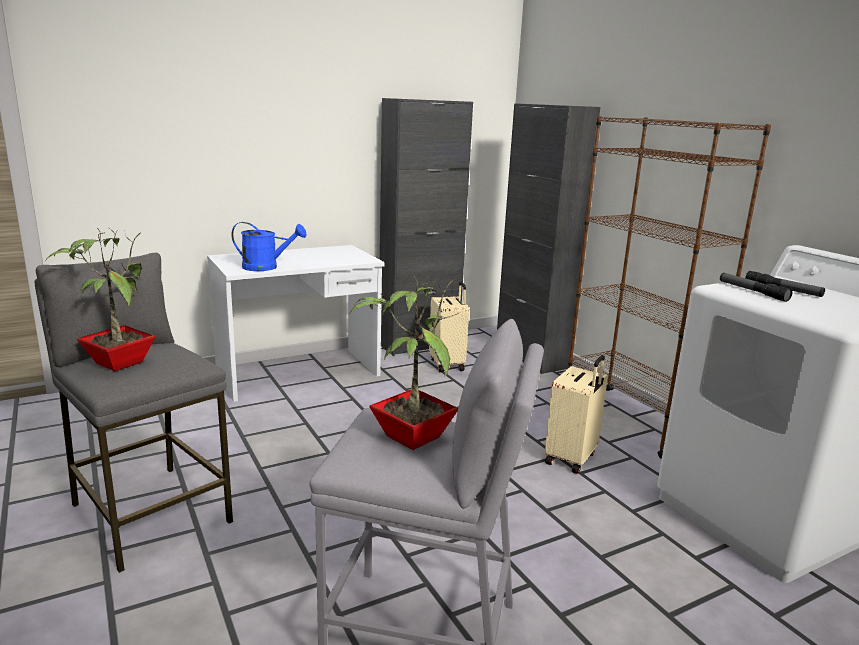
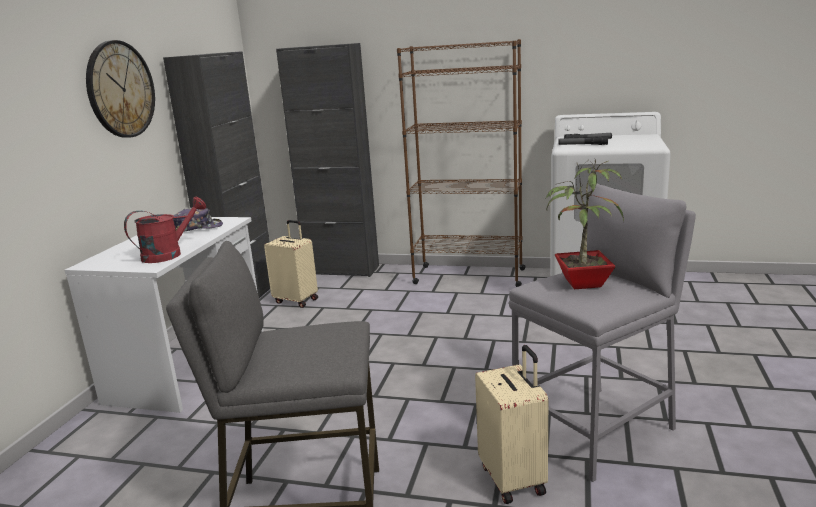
camera: 45 degrees left, 0 degrees up
potted plant [47,228,155,371] -> none
blue watering can [231,222,306,271] -> red watering can [124,197,206,263]
beige suitcase [545,355,608,474] -> beige suitcase moved to [475,345,548,504]
none -> wall clock [86,40,155,138]
none -> cap [173,208,223,231]

